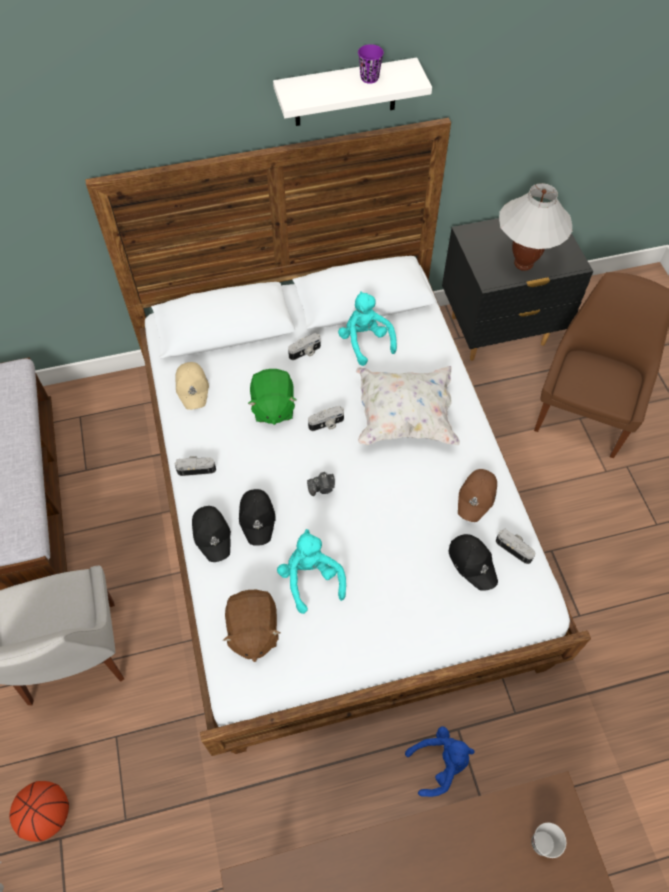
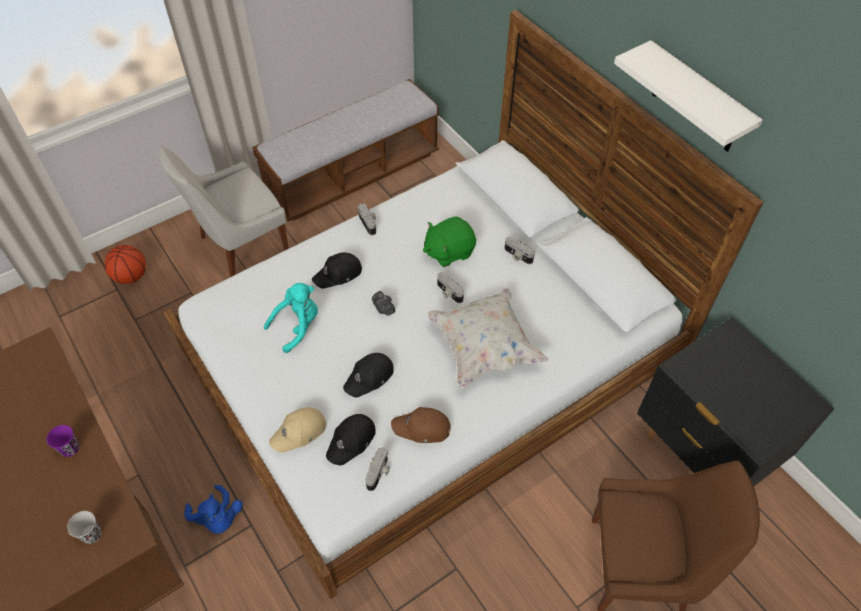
camera: 70 degrees right, 5 degrees down
beige cap [175,362,209,410] -> beige cap moved to [269,407,326,453]
black cap [192,506,231,562] -> black cap moved to [343,353,394,398]
brown plush toy [223,590,280,662] -> none
turquoise plush toy [338,291,397,366] -> none
purple cup [358,44,384,84] -> purple cup moved to [47,425,79,457]
white table lamp [499,183,572,271] -> none

